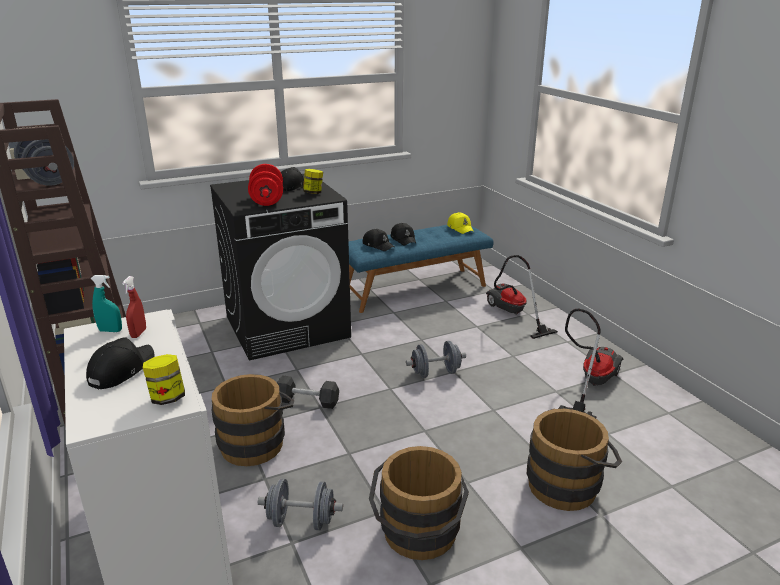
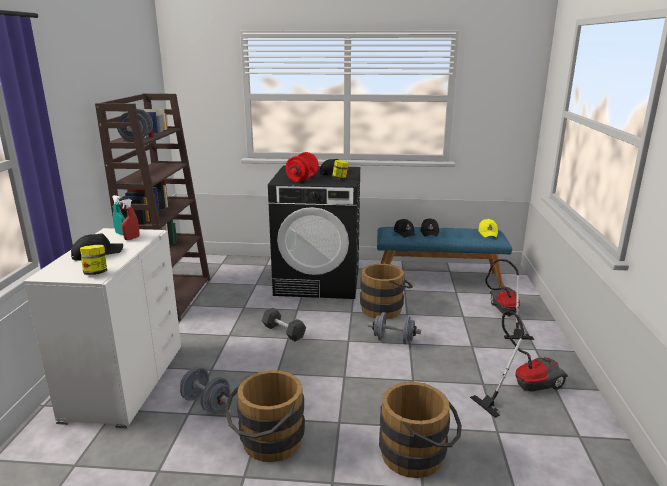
camera: 30 degrees right, 5 degrees down
brown bucket [212,374,294,466] -> brown bucket moved to [360,264,413,319]

